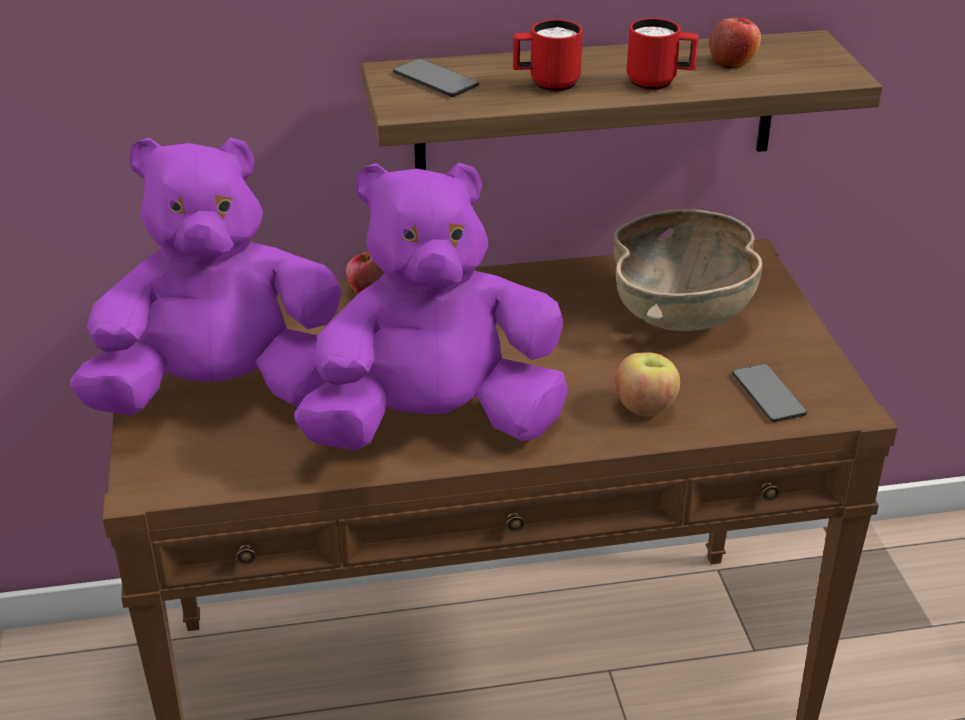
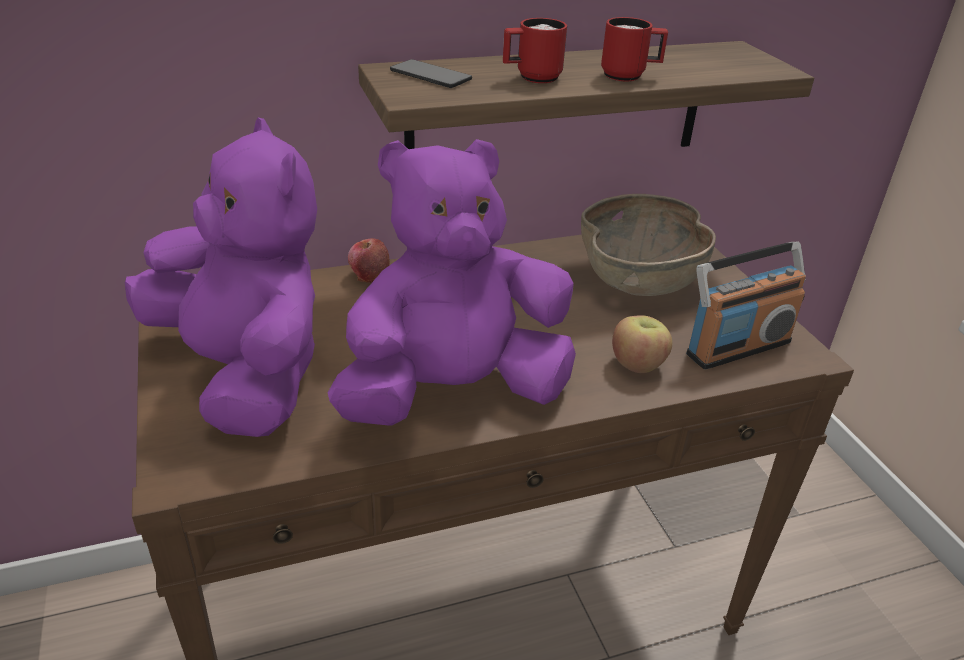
camera: 10 degrees left, 0 degrees up
purple plush toy [70,137,342,416] -> purple plush toy turned 75 degrees clockwise [125,118,317,437]
apple [709,18,761,68] -> none
phone [732,364,807,422] -> radio [686,241,806,369]

